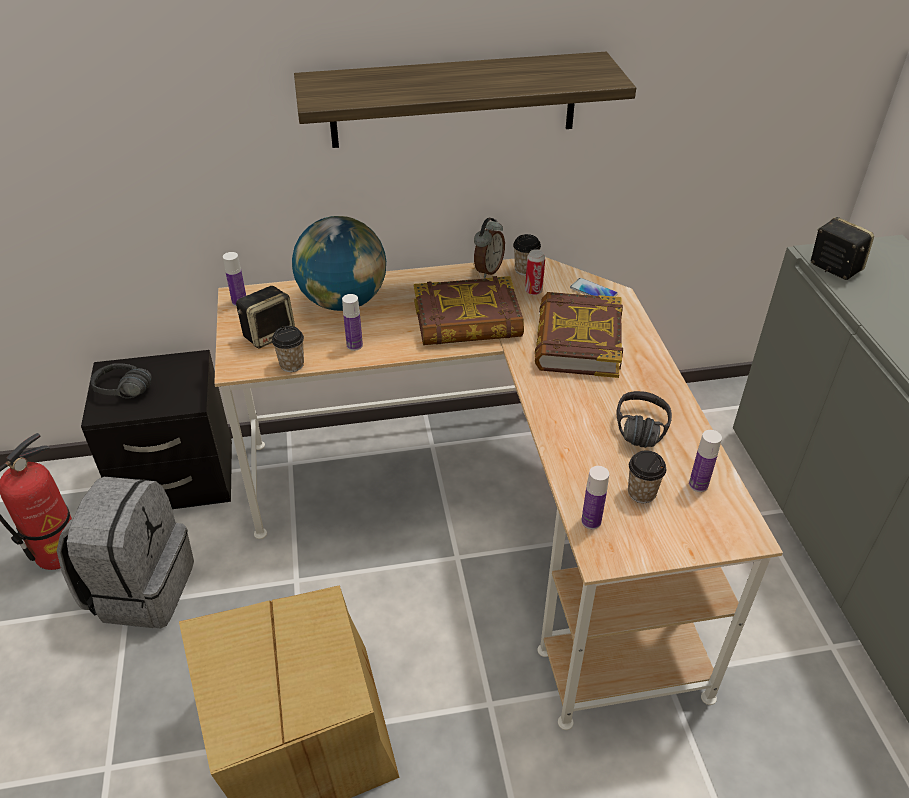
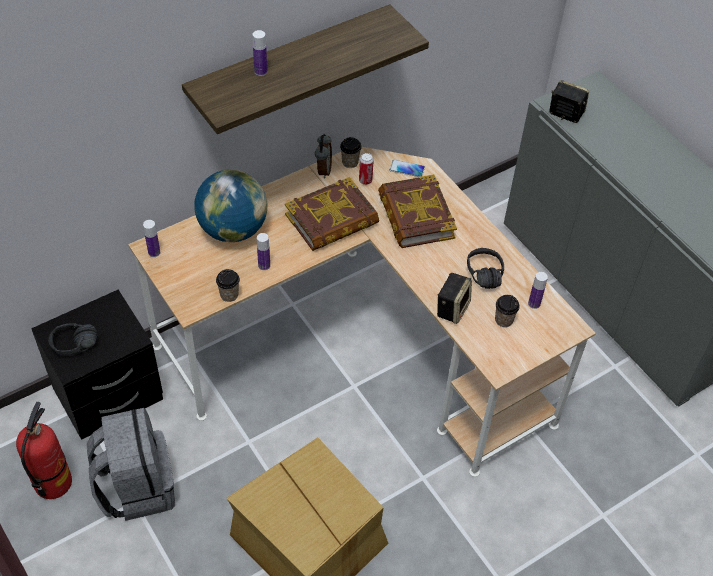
camera: 25 degrees left, 10 degrees up
speaker [236,286,295,348] -> speaker moved to [437,273,472,324]
bottle [581,466,609,529] -> bottle moved to [253,30,267,76]

